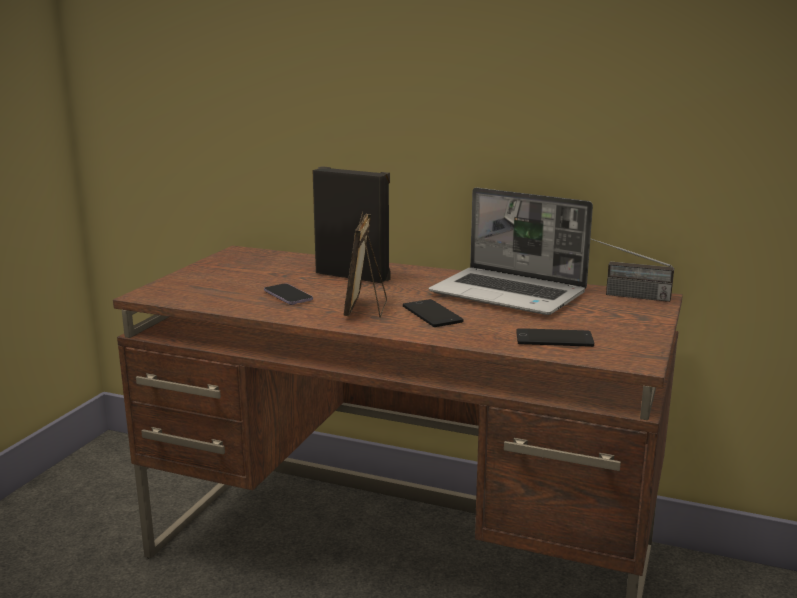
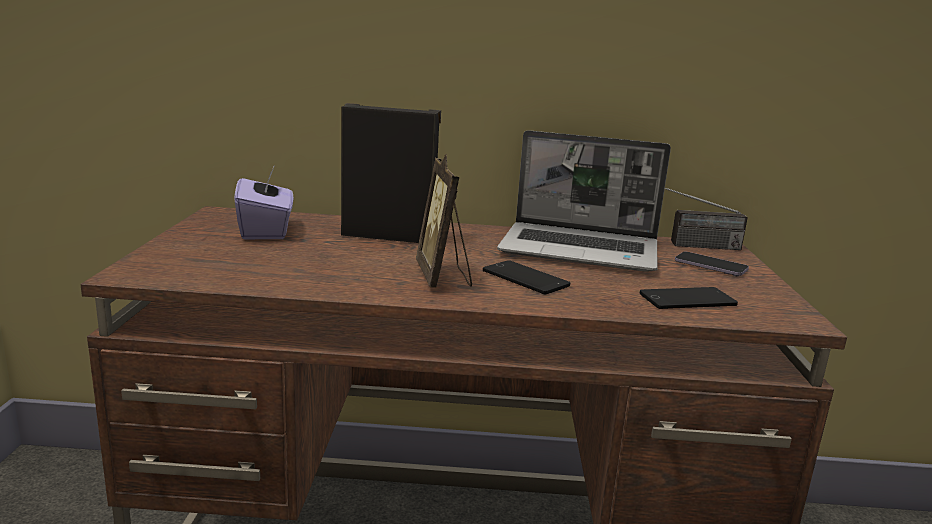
camera: 20 degrees left, 0 degrees up
phone [264,284,313,305] -> phone moved to [675,252,749,276]
none -> purple tissue box [234,165,293,239]

